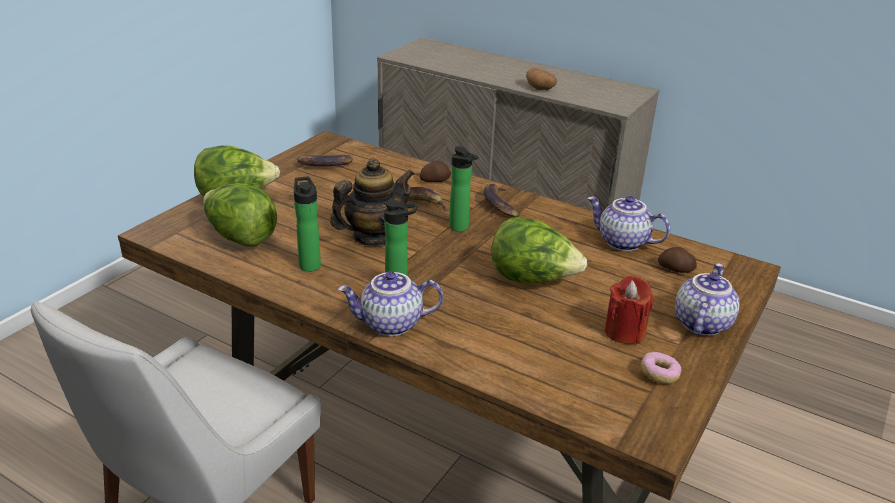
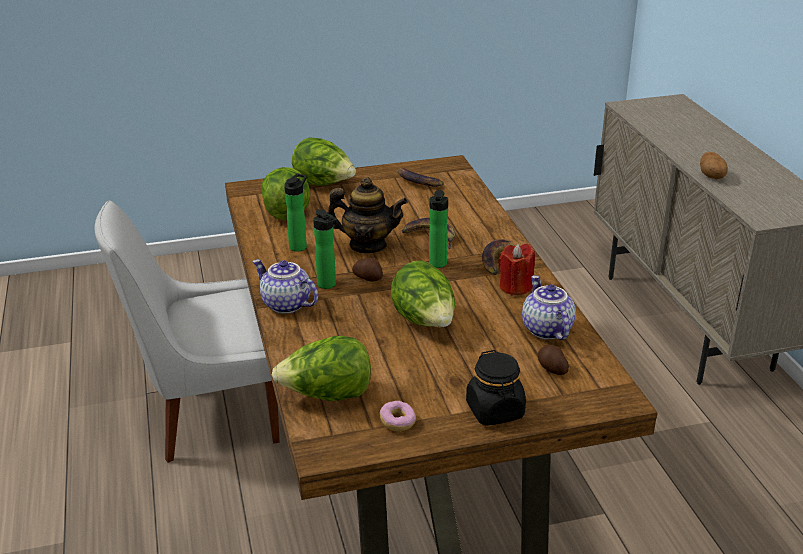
camera: 45 degrees right, 0 degrees up
potato [420,161,451,182] -> potato moved to [352,258,383,282]
red candle [605,276,654,344] -> red candle moved to [498,243,535,295]
teapot [675,263,740,336] -> black jar [466,350,526,426]
none -> lettuce [272,336,371,401]

